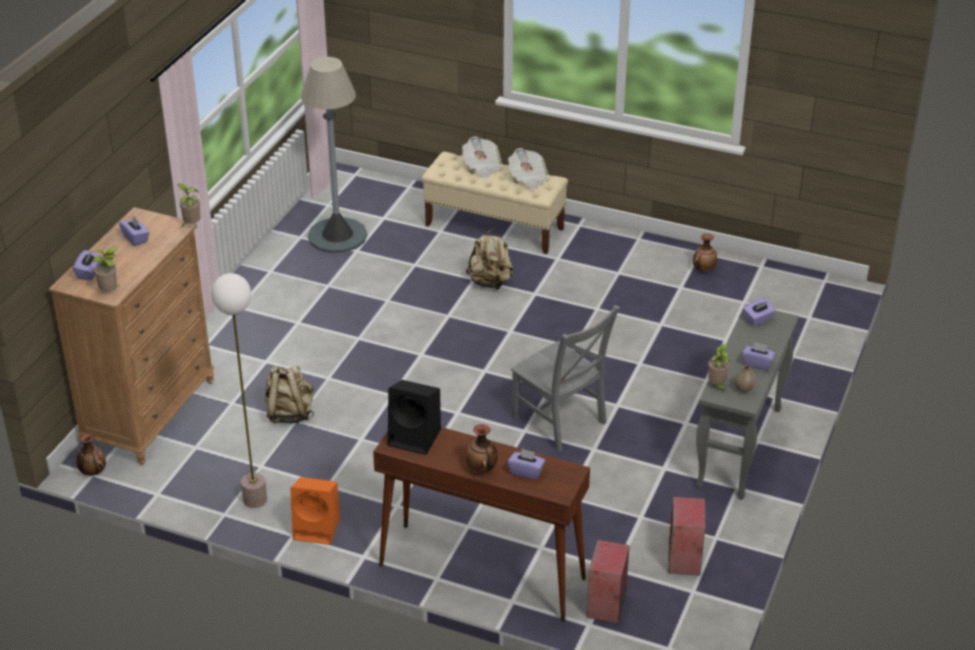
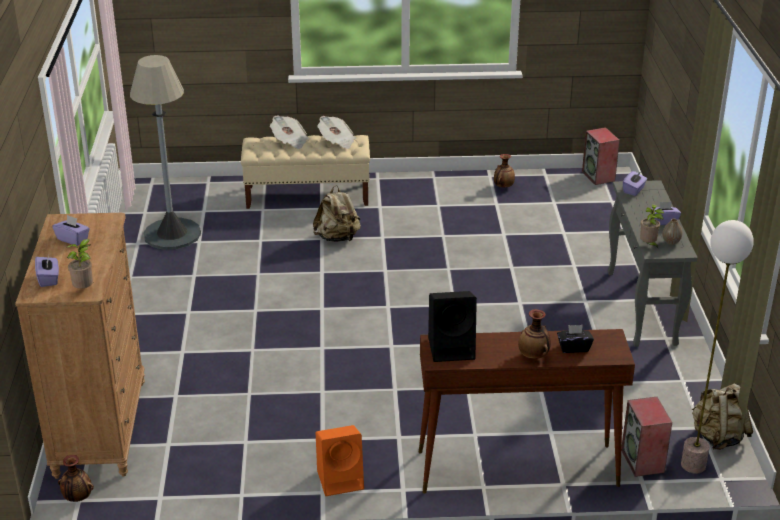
camera: 25 degrees left, 5 degrees down
potted plant [177,184,201,227] -> none
floor lamp [211,273,267,508] -> floor lamp moved to [681,220,754,473]
beige backpack [265,365,314,423] -> beige backpack moved to [692,383,753,450]
purple tissue box [508,449,545,480] -> black tissue box [557,325,594,353]
grey chair [511,305,620,452] -> none
speaker [668,497,705,576] -> speaker moved to [582,127,620,185]

